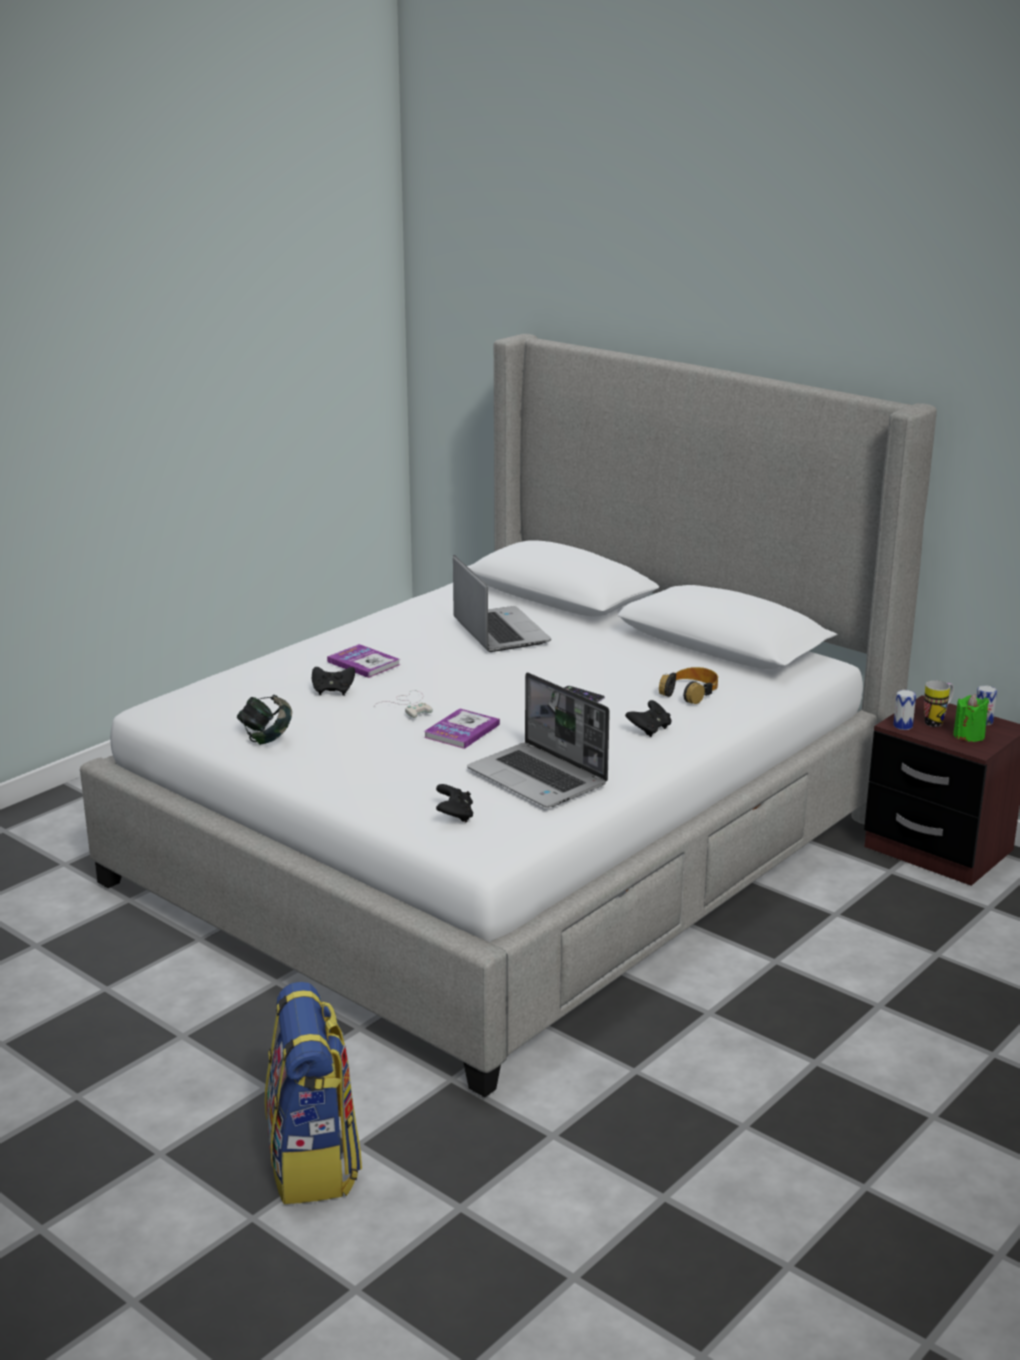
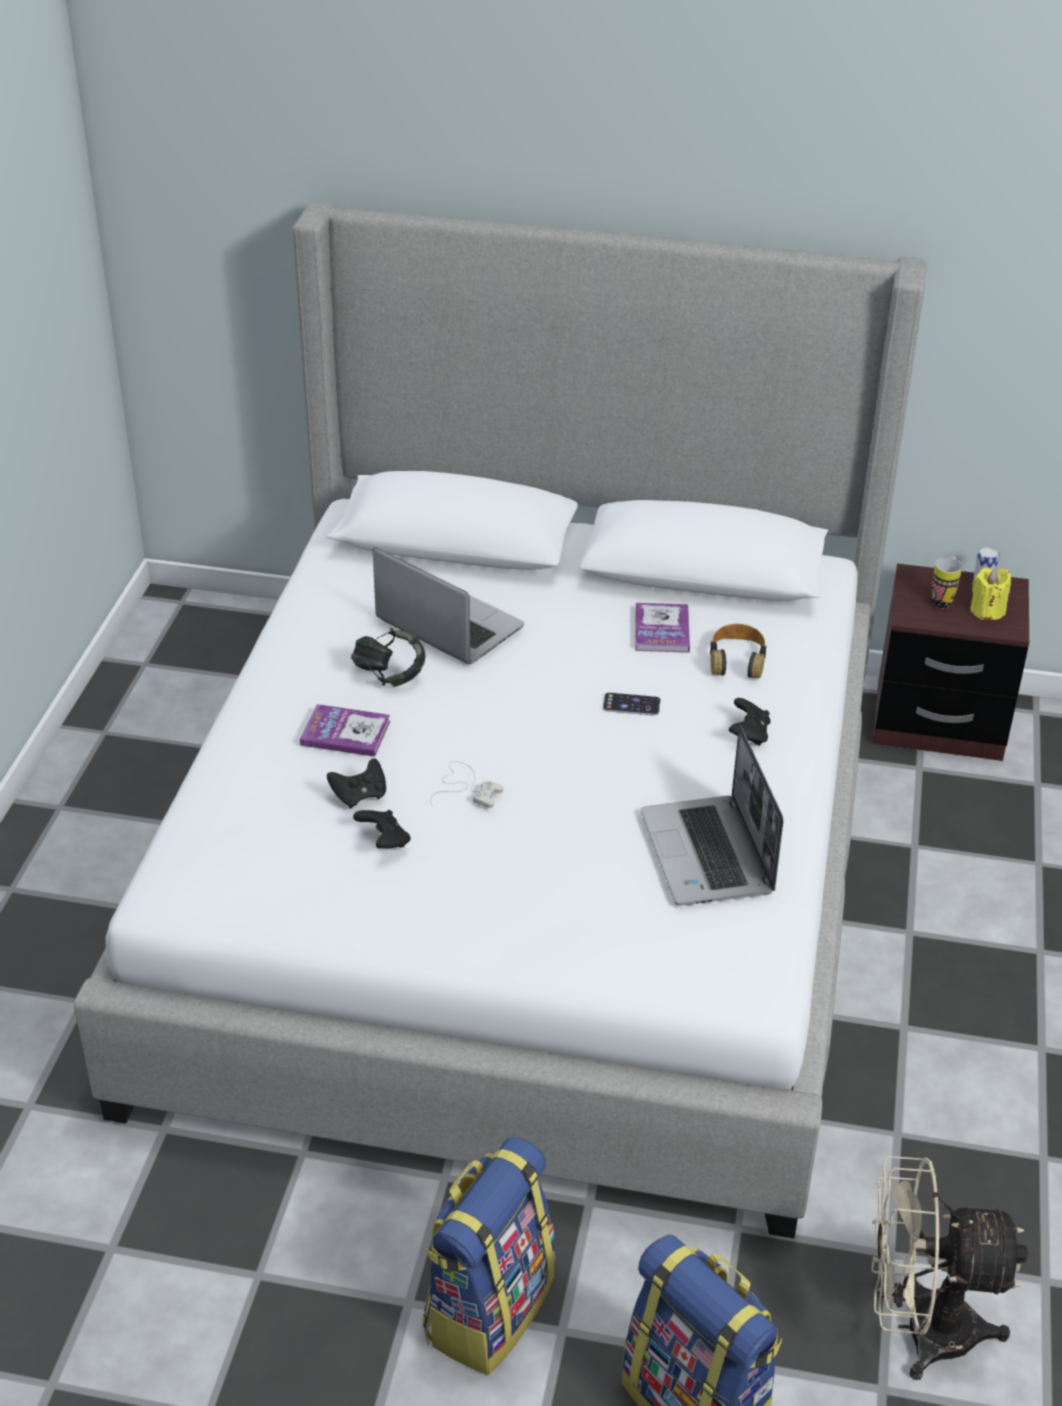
camera: 30 degrees left, 15 degrees up
headphones [237,695,292,745] -> headphones moved to [351,628,425,687]
book [424,708,500,749] -> book moved to [635,603,690,653]
black game controller [436,784,473,823] -> black game controller moved to [353,810,411,848]
laptop [467,672,610,808] -> laptop turned 60 degrees clockwise [641,725,783,906]
can [893,690,916,730] -> none
green candle [953,694,989,742] -> yellow candle [970,568,1011,620]
none -> backpack [422,1137,556,1375]
none -> beige fan [871,1156,1028,1380]

